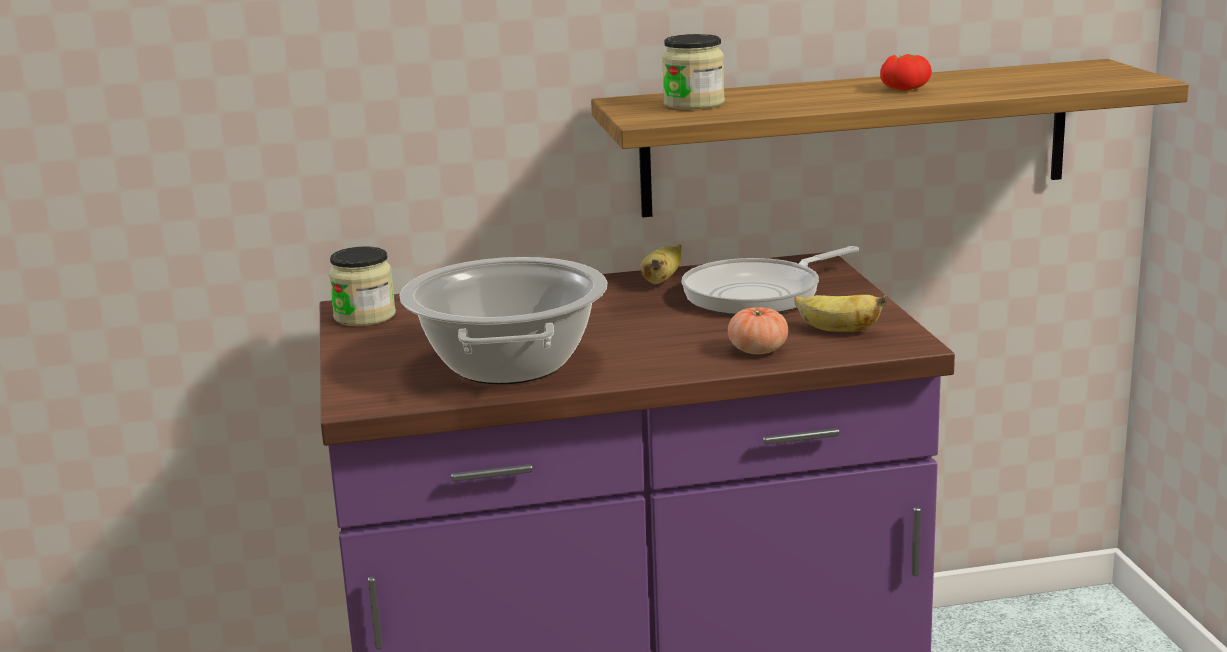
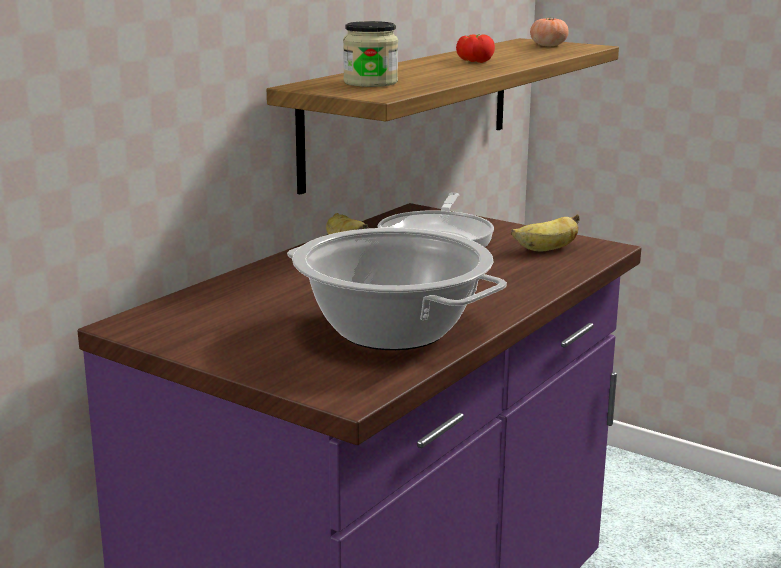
camera: 45 degrees left, 0 degrees up
jar [329,246,396,326] -> none
tomato [728,307,788,354] -> tomato moved to [530,17,569,46]

